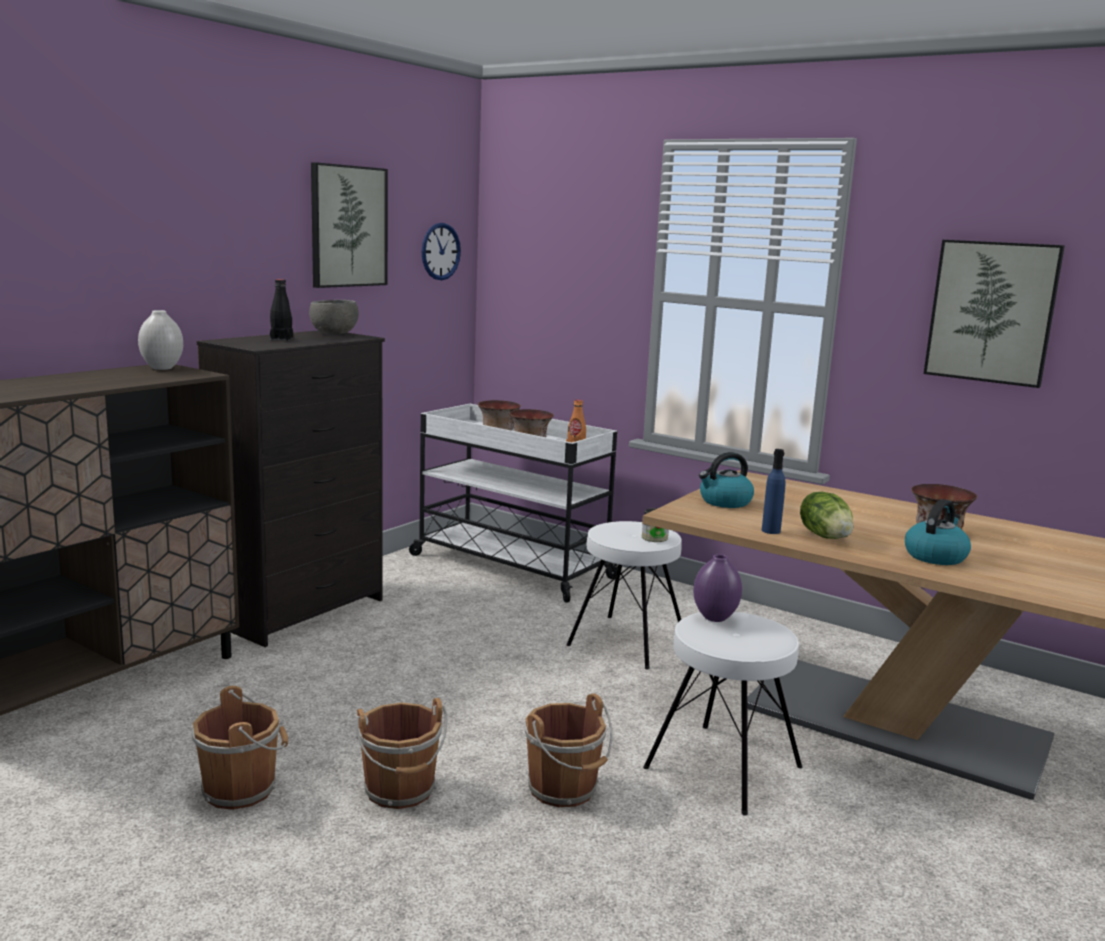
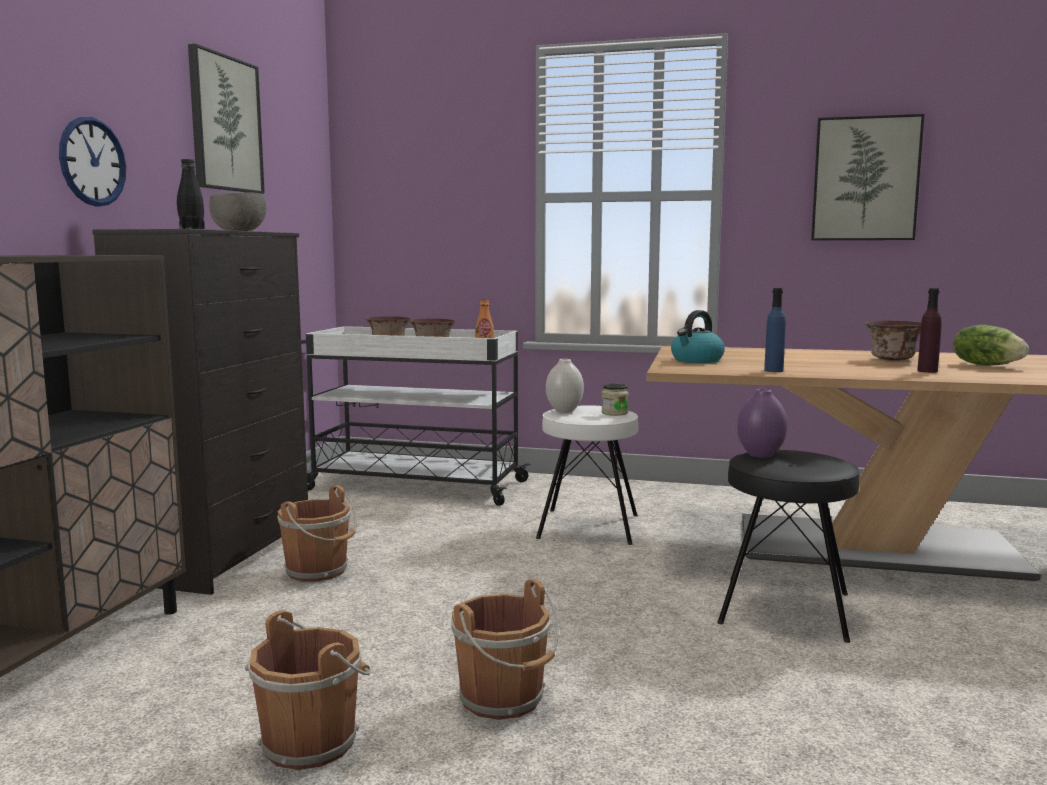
camera: 20 degrees left, 5 degrees down
white vase [138,310,183,370] -> white vase moved to [546,359,584,413]
wall clock [421,223,461,280] -> wall clock moved to [59,117,126,207]
brown bucket [524,693,613,807] -> brown bucket moved to [277,485,357,582]
white stool [643,612,802,816] -> black stool [717,450,860,643]
lettuce [800,492,854,539] -> lettuce moved to [953,325,1029,365]
kettle [905,499,971,565] -> purple bottle [917,288,942,373]

